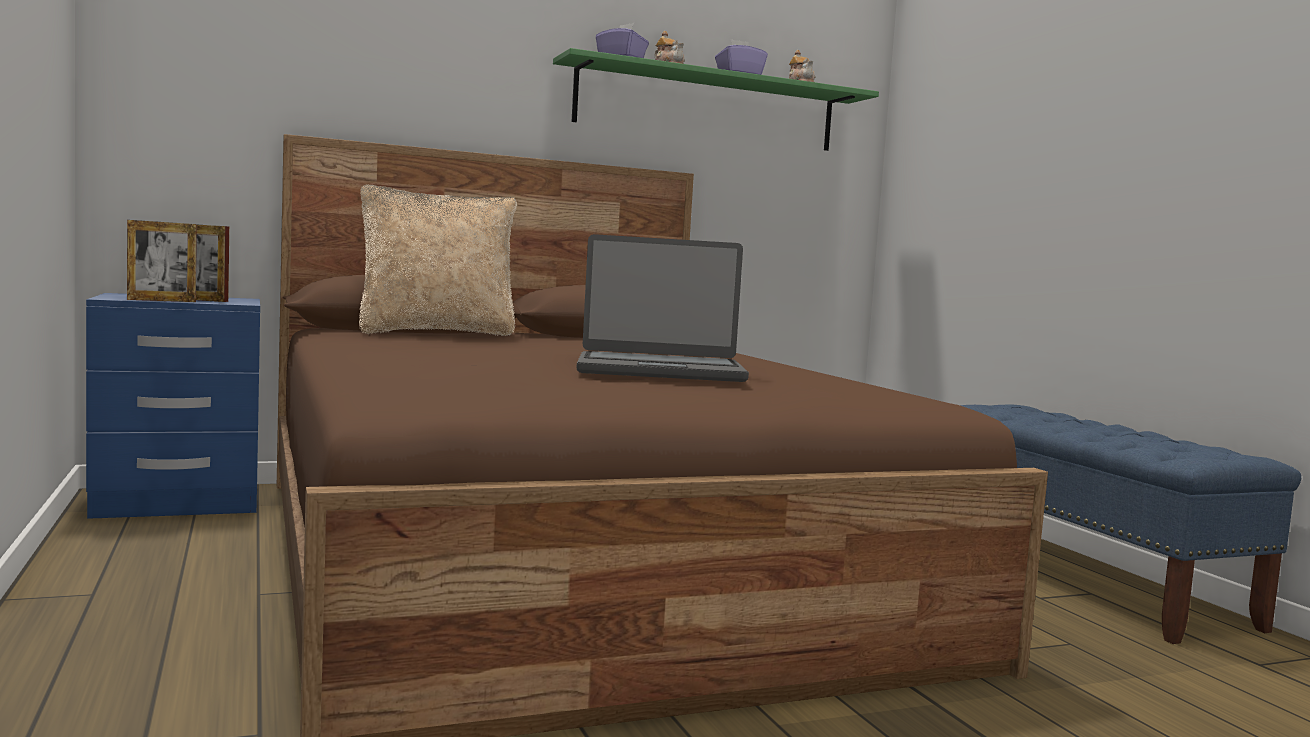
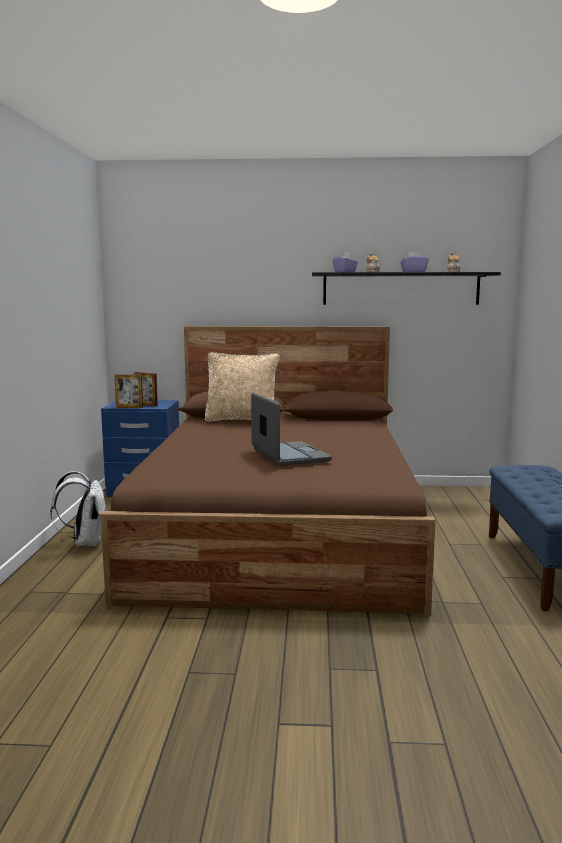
camera: 25 degrees right, 5 degrees up
green shelf [553,48,879,151] -> black shelf [312,272,501,305]
laptop [577,234,749,382] -> laptop turned 135 degrees counterclockwise [251,393,332,466]
none -> white backpack [50,471,107,546]

